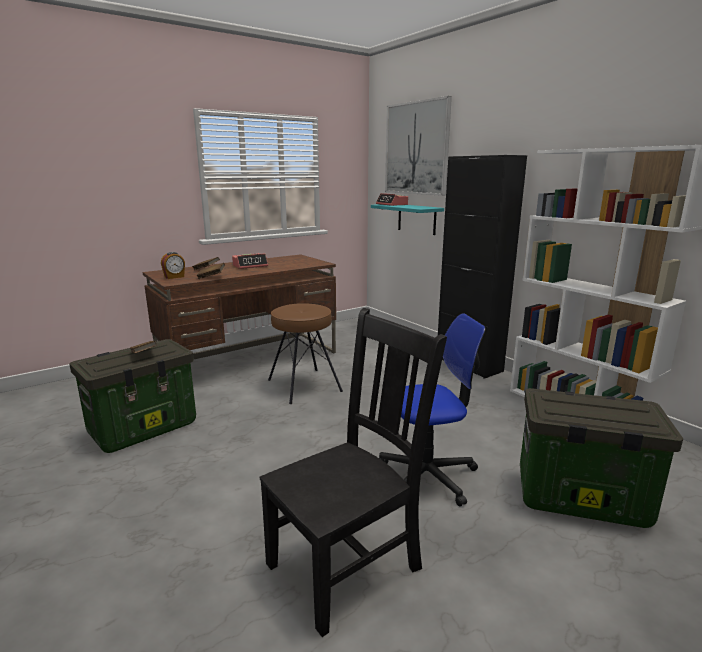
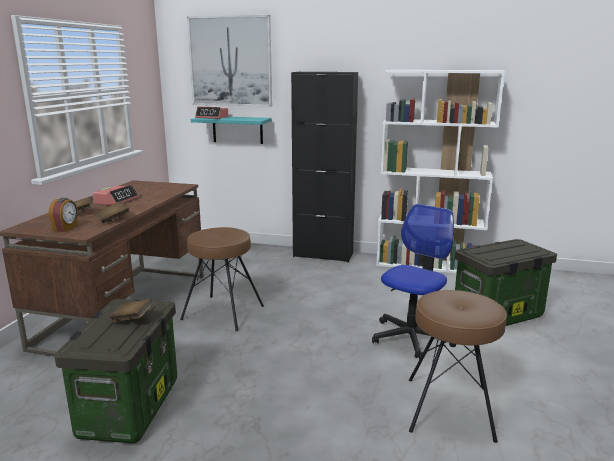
camera: 40 degrees left, 0 degrees up
black chair [260,308,447,637] -> brown stool [409,290,507,443]

